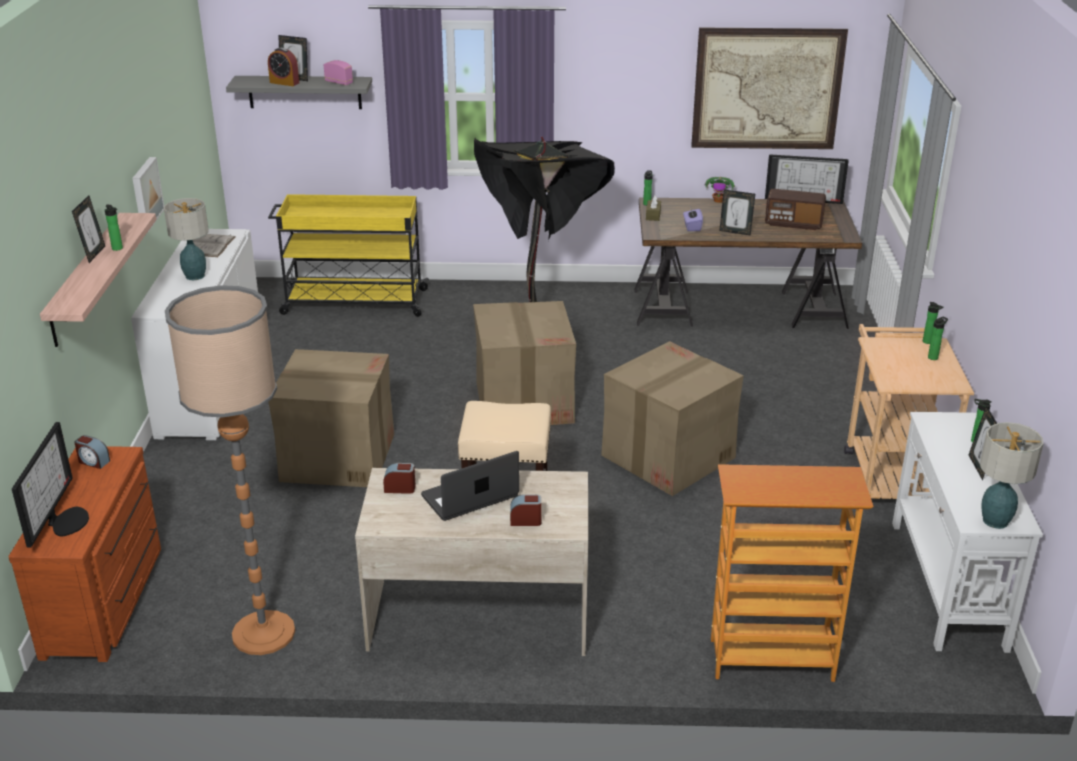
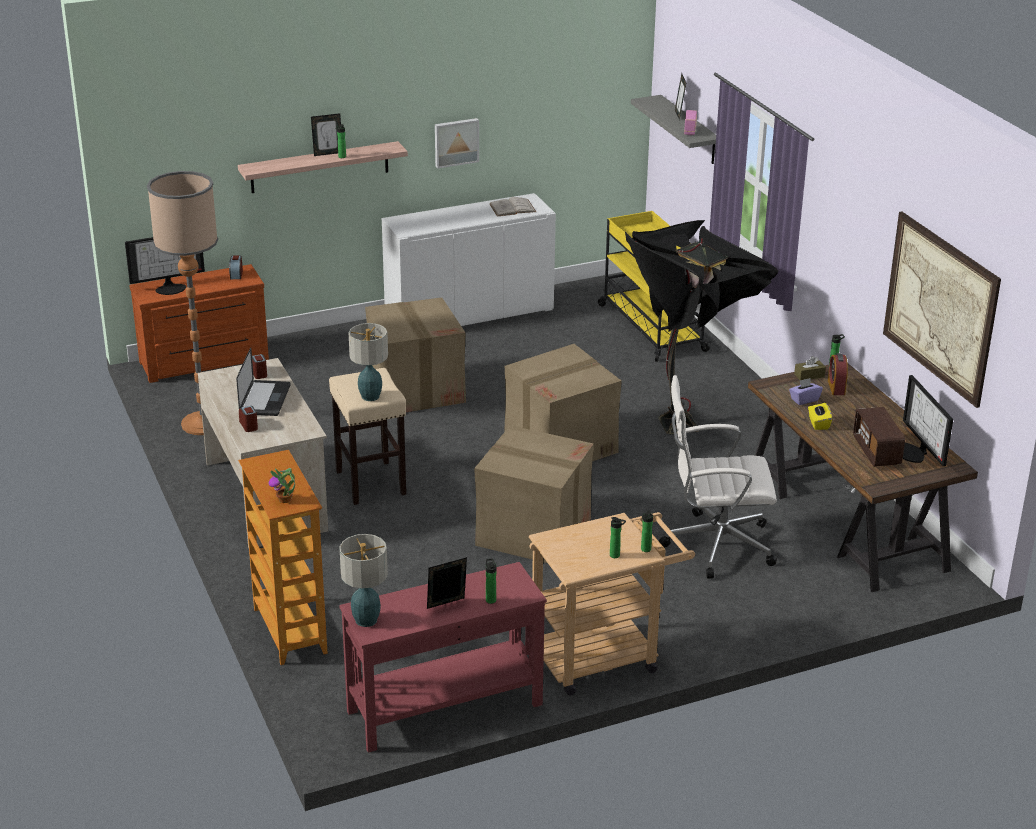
camera: 65 degrees right, 0 degrees up
table lamp [164,198,209,280] -> table lamp moved to [349,323,388,401]
alarm clock [268,47,299,86] -> alarm clock moved to [828,353,848,395]
laptop [421,451,519,521] -> laptop turned 60 degrees clockwise [236,347,291,416]
potted plant [704,177,735,203] -> potted plant moved to [268,468,295,503]
picture frame [719,189,755,236] -> yellow tissue box [808,403,832,430]
white console table [892,412,1043,653] -> red console table [339,562,547,753]
none -> white office chair [659,375,777,578]

